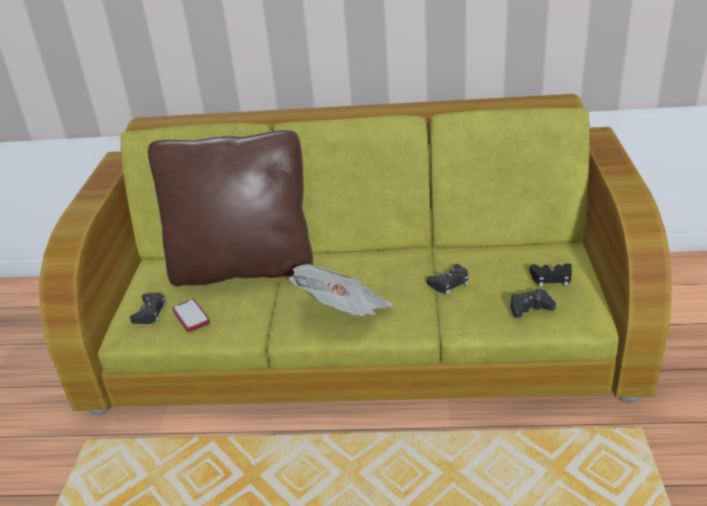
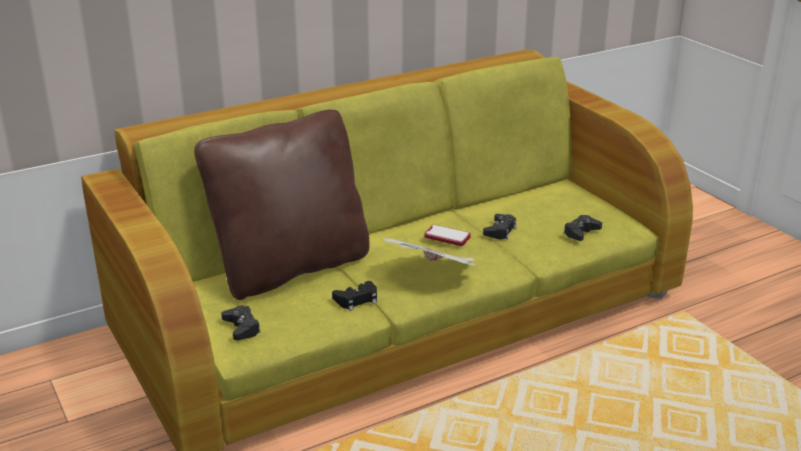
camera: 35 degrees left, 5 degrees down
phone [172,299,210,332] -> phone moved to [424,225,471,246]
black game controller [530,263,572,286] -> black game controller moved to [332,281,377,311]

